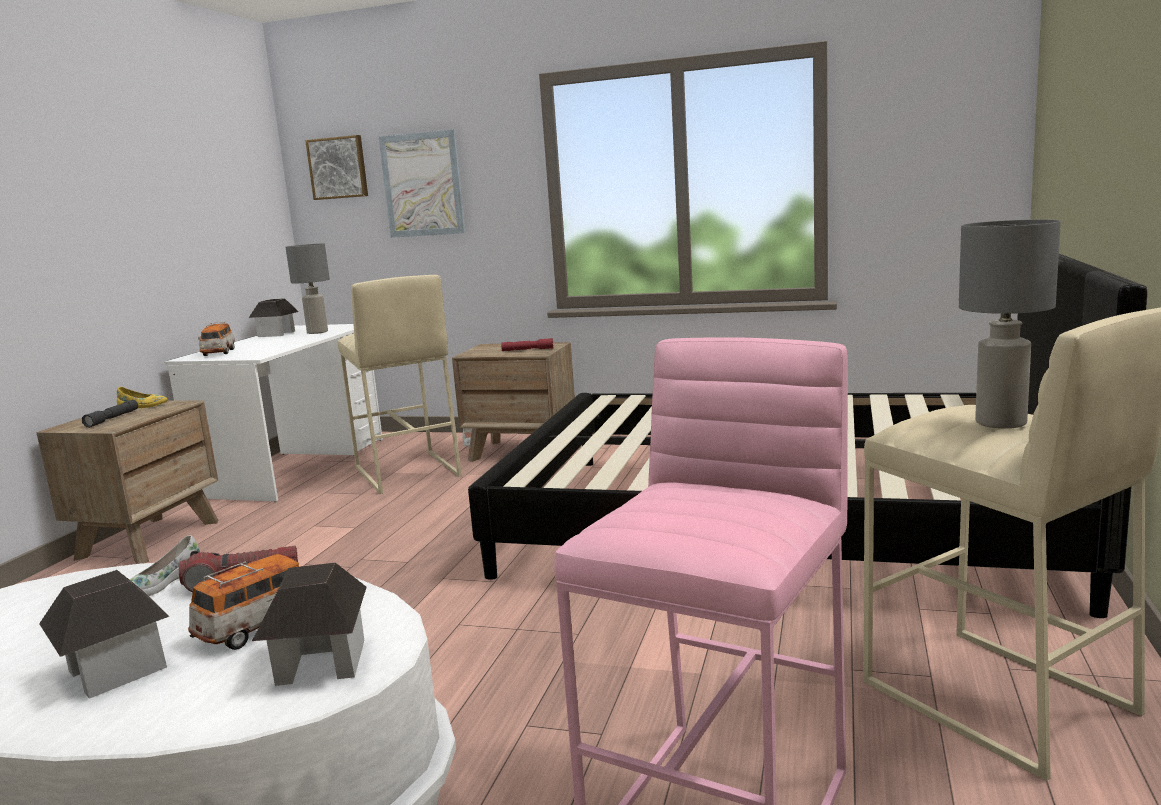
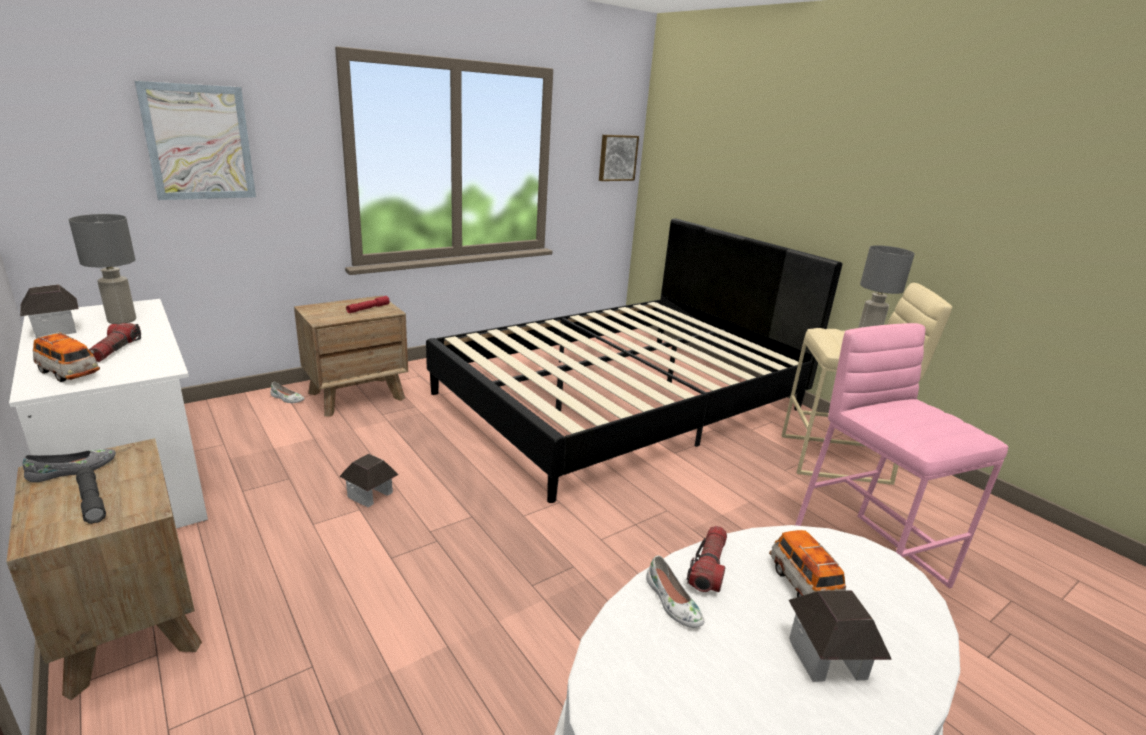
camera: 55 degrees left, 10 degrees up
yellow shoe [117,387,168,408] -> grey shoe [23,449,116,482]
toy house [252,563,367,686] -> toy house moved to [339,454,399,507]
picture [305,135,368,200] -> picture moved to [599,135,639,181]
beige stool [338,275,462,494] -> none
none -> flashlight [89,323,141,362]

